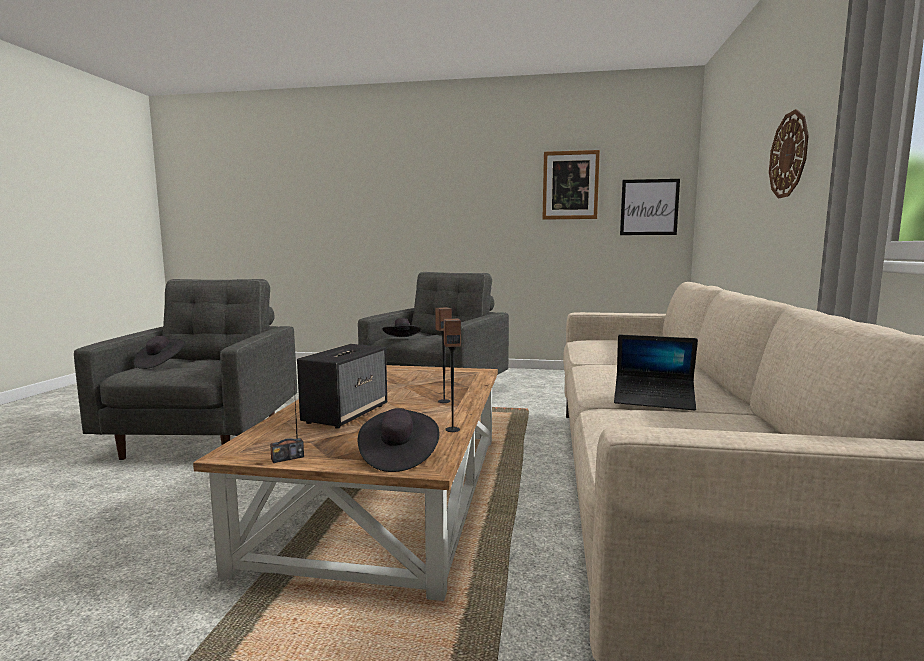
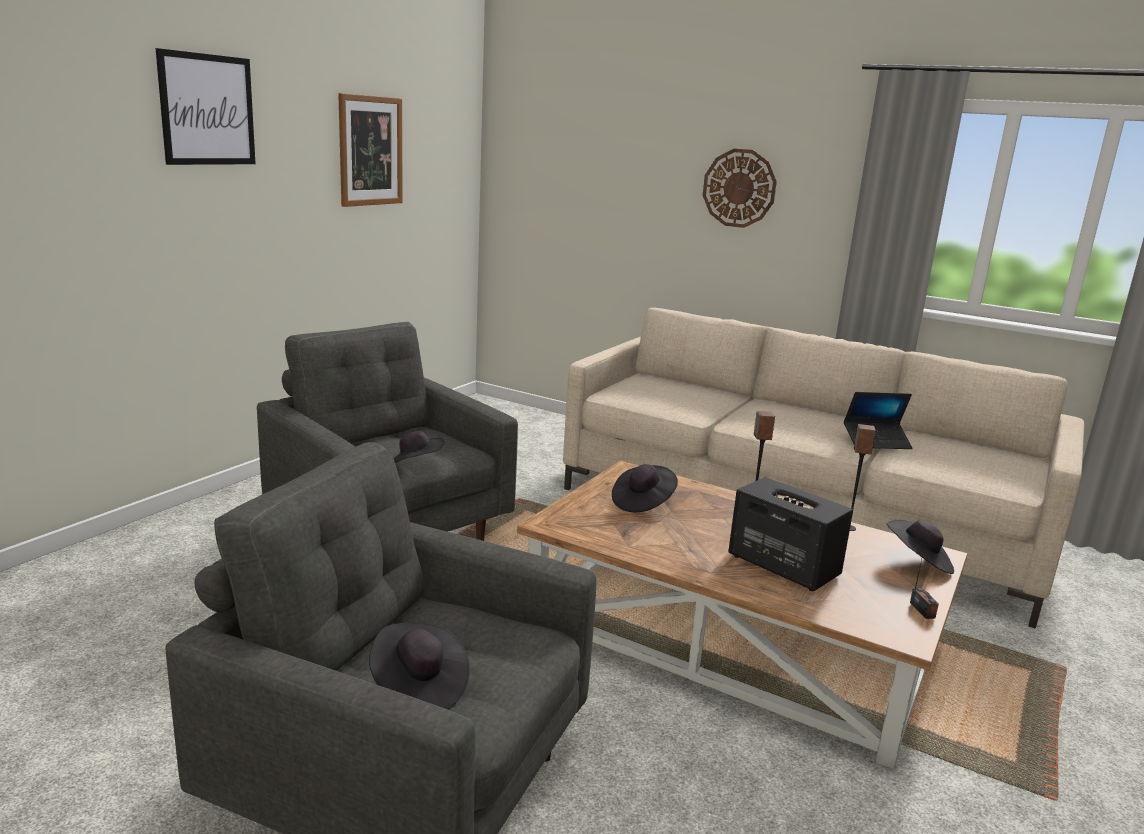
camera: 70 degrees left, 10 degrees up
laptop [614,334,698,410] -> laptop turned 45 degrees clockwise [844,392,913,449]
picture [620,179,680,235] -> picture moved to [156,48,256,165]
none -> black hat [612,464,678,512]

